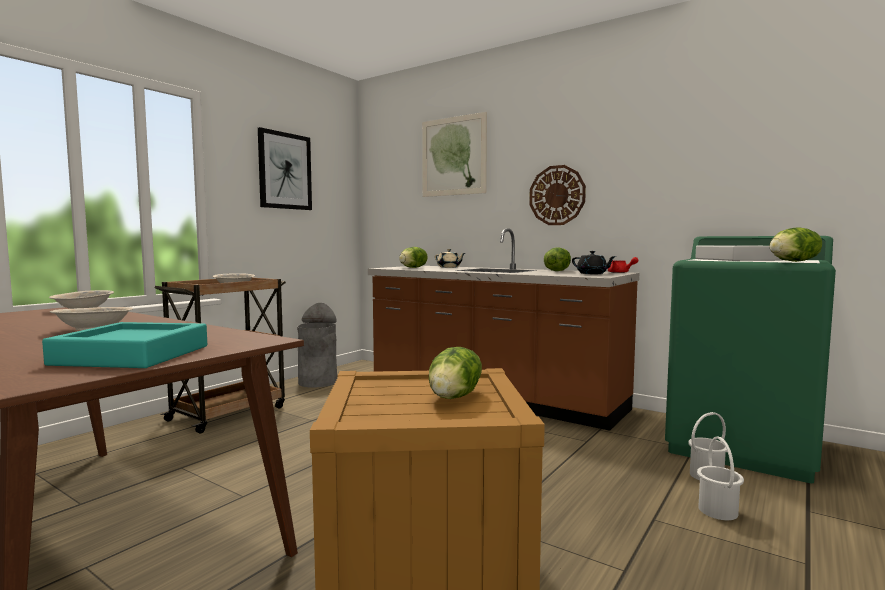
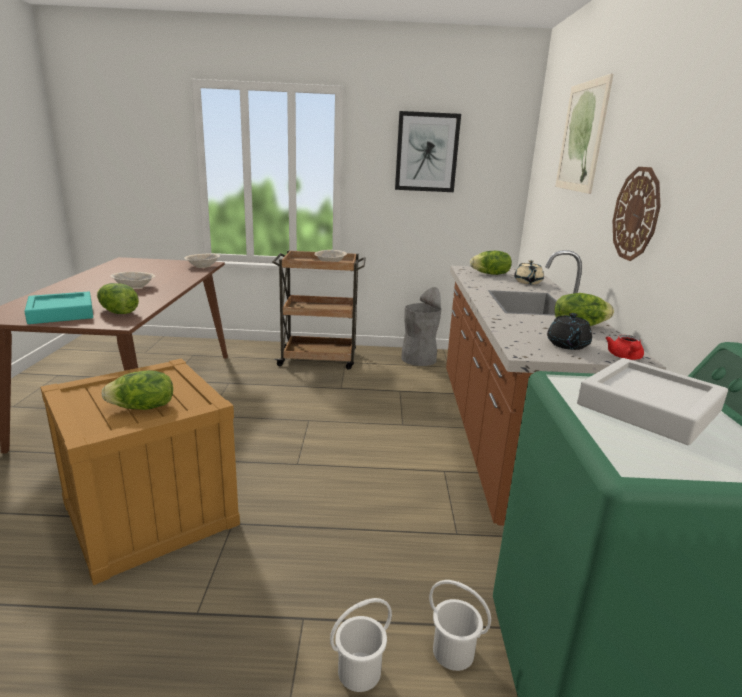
camera: 55 degrees right, 15 degrees up
lettuce [769,227,822,262] -> lettuce moved to [97,283,139,314]

